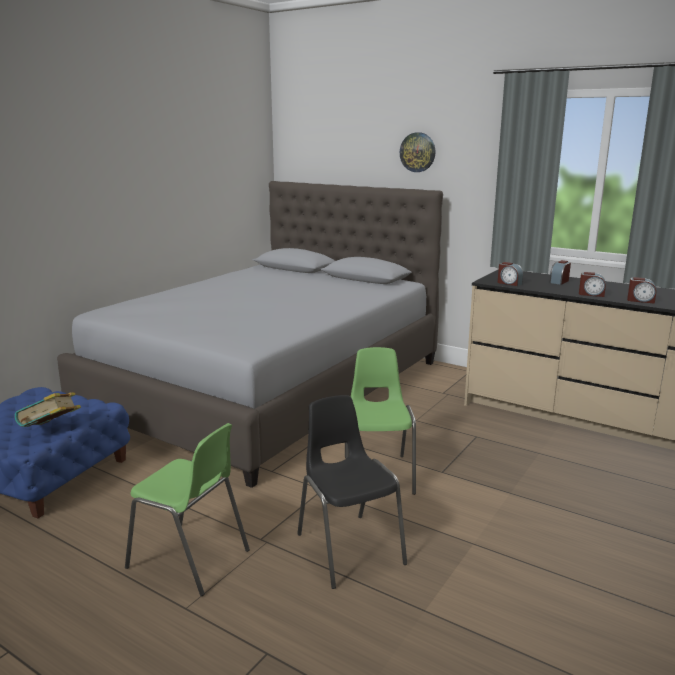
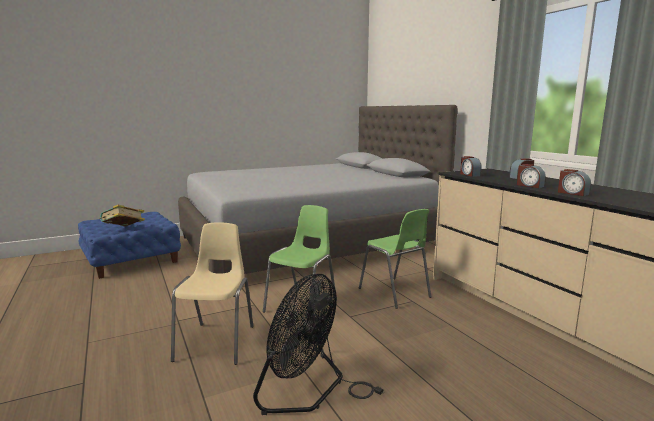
camera: 30 degrees right, 5 degrees down
green chair [125,423,250,596] -> green chair moved to [359,209,431,309]
black chair [297,395,407,589] -> beige chair [171,222,253,365]
wall clock [400,132,435,172] -> none
none -> black fan [253,274,384,415]

